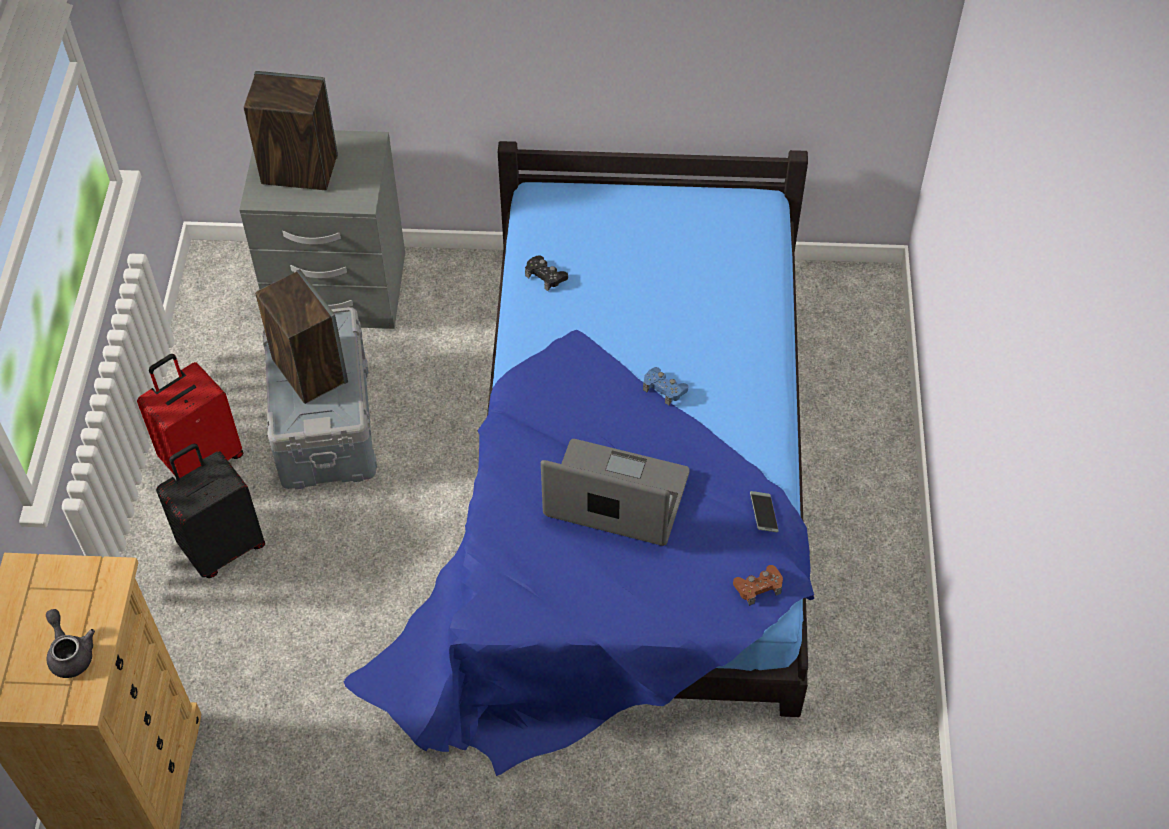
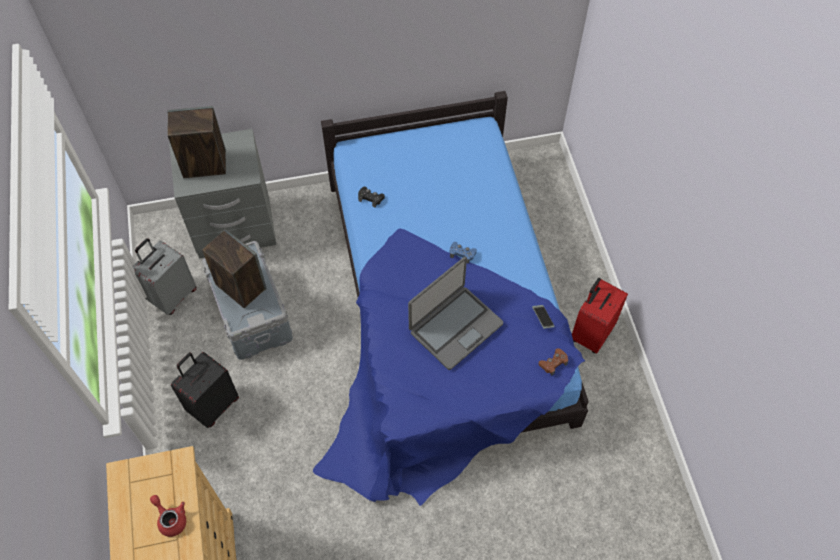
camera: 15 degrees left, 5 degrees up
grey teapot [46,609,95,678] -> red teapot [150,495,186,537]
red suitcase [137,354,243,478] -> red suitcase moved to [572,278,628,354]
laptop [541,439,690,546] -> laptop turned 135 degrees clockwise [408,257,503,370]
none -> grey suitcase [133,238,197,315]

